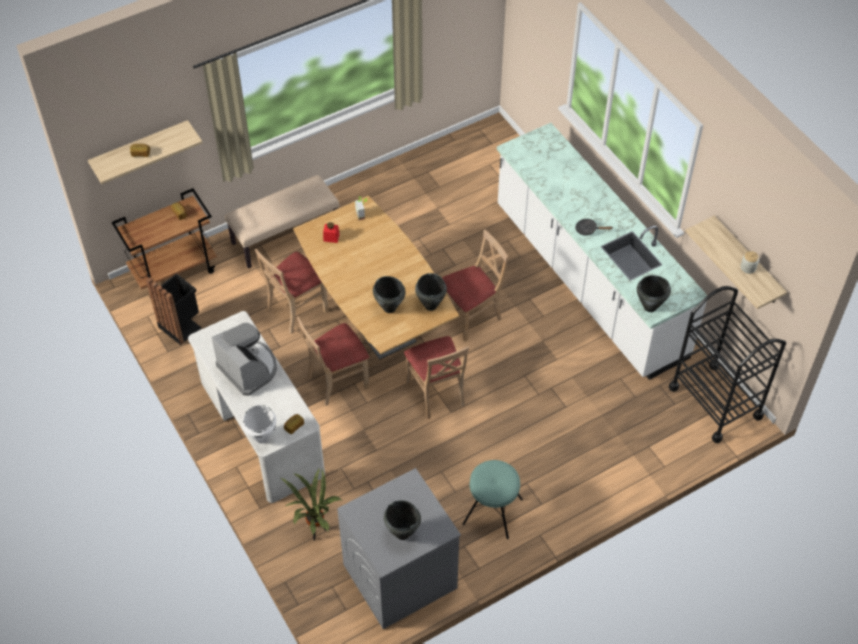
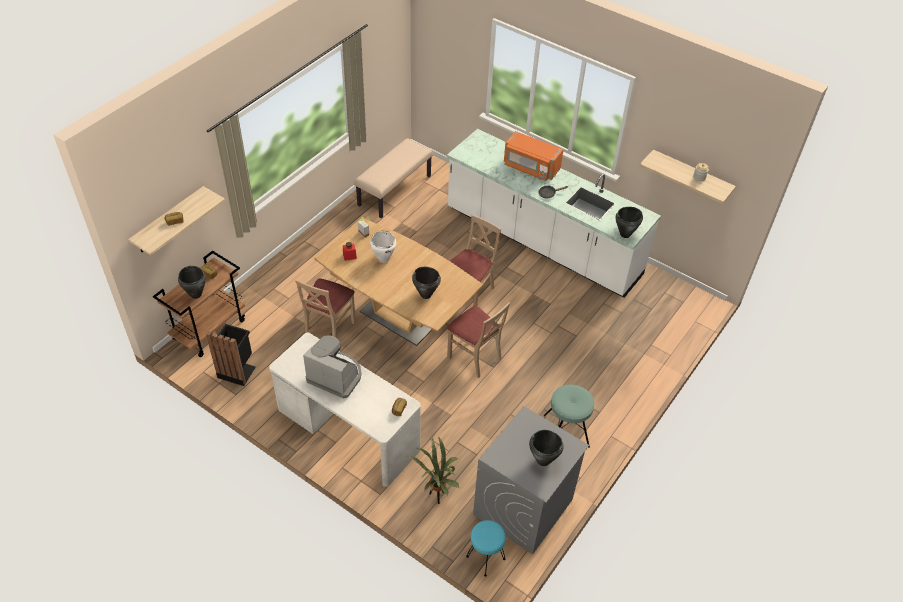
camera: 25 degrees left, 5 degrees down
beige bench [225,175,340,269] -> beige bench moved to [354,138,433,218]
white cooking pot [242,405,276,444] -> white cooking pot moved to [370,230,396,263]
beige chair [297,316,369,406] -> none
black cooking pot [415,273,447,311] -> black cooking pot moved to [178,266,206,299]
black cart [669,286,786,443] -> none
none -> turquoise stool [466,520,506,577]
none -> orange microwave [504,131,564,181]

